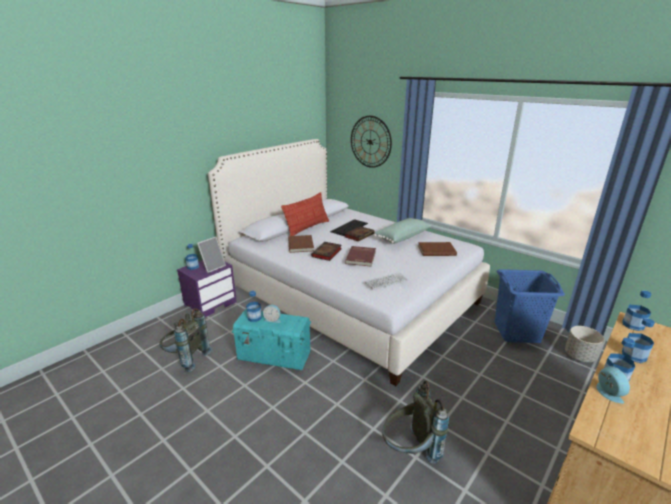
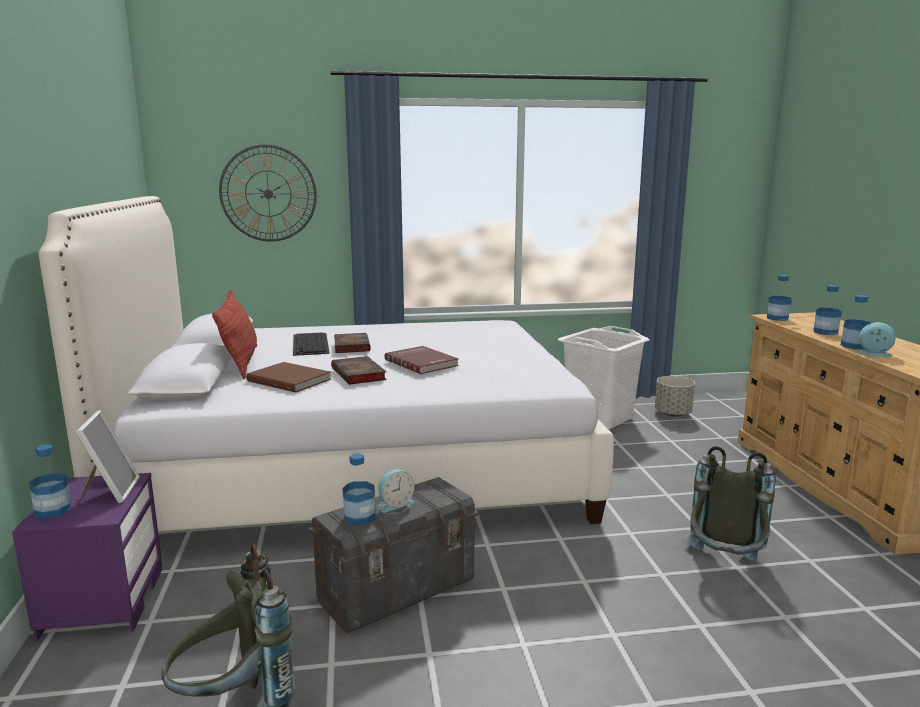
camera: 50 degrees left, 10 degrees down
turquoise storage box [232,309,311,370] -> grey storage box [309,477,478,634]
keyboard [365,272,408,290] -> none
green pillow [374,218,431,244] -> none
brown book [418,242,457,256] -> none
blue laundry basket [495,269,565,343] -> white laundry basket [558,326,650,430]

